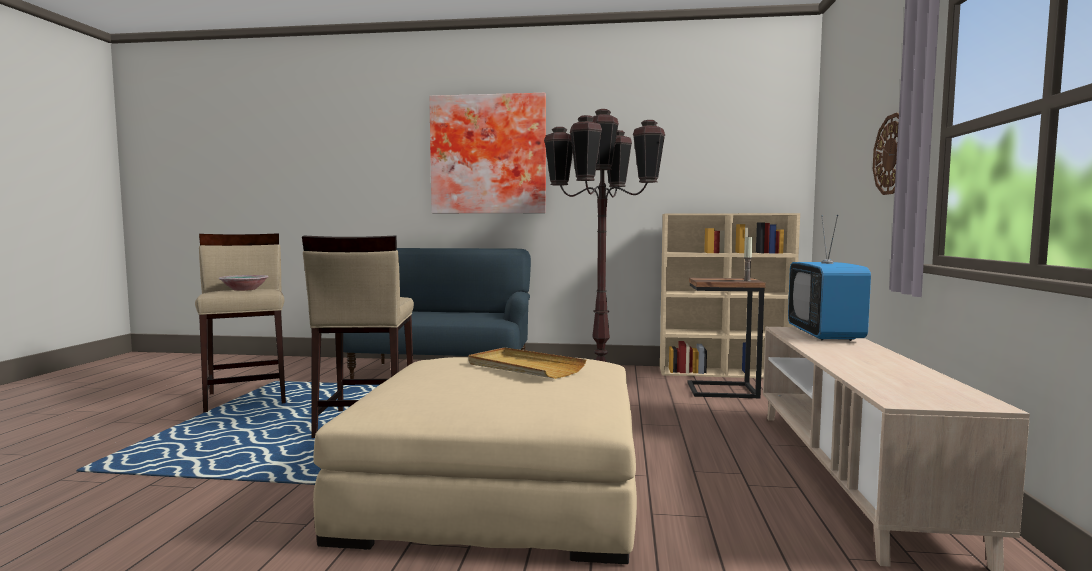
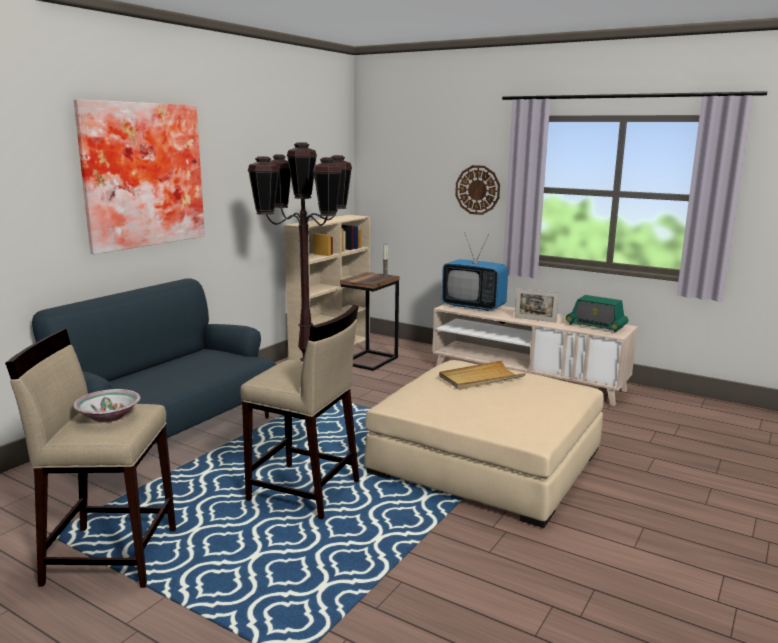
camera: 65 degrees left, 10 degrees up
none -> picture frame [515,288,559,322]
none -> radio [566,295,628,332]

